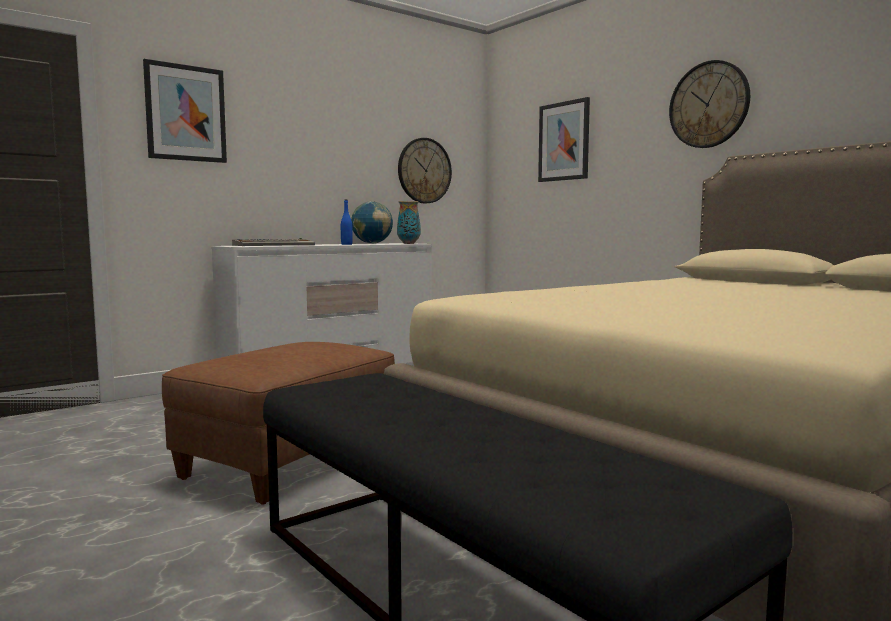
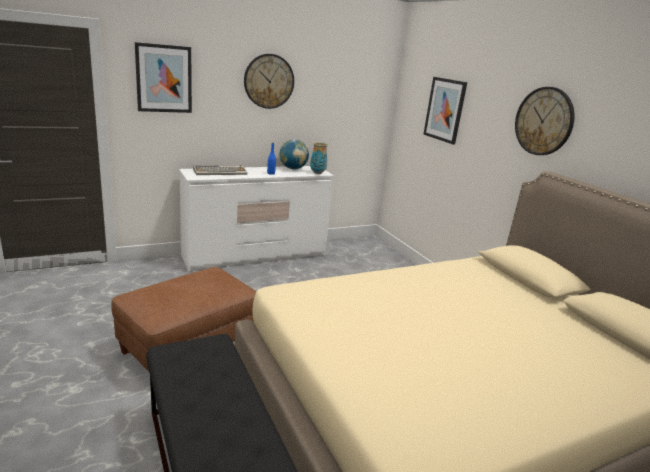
camera: 10 degrees right, 15 degrees up
wall clock [398,138,452,203] -> wall clock moved to [244,54,294,109]

